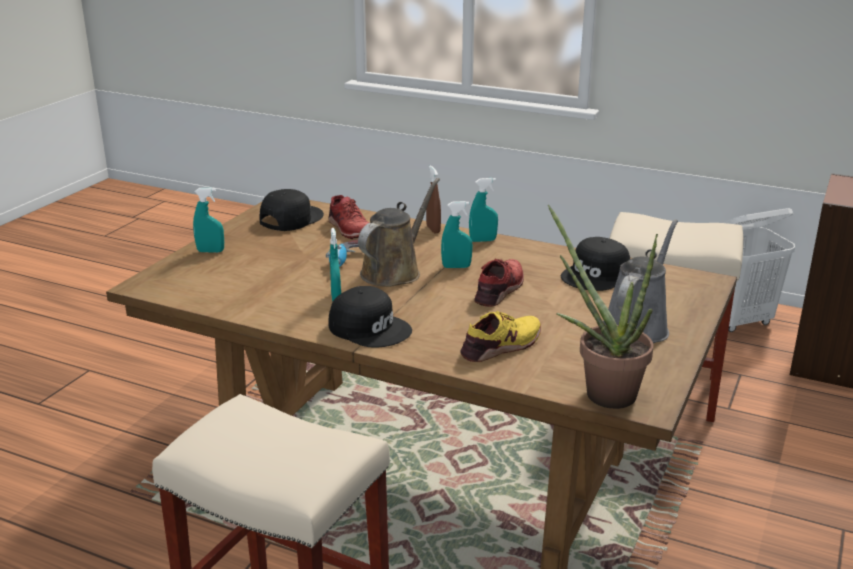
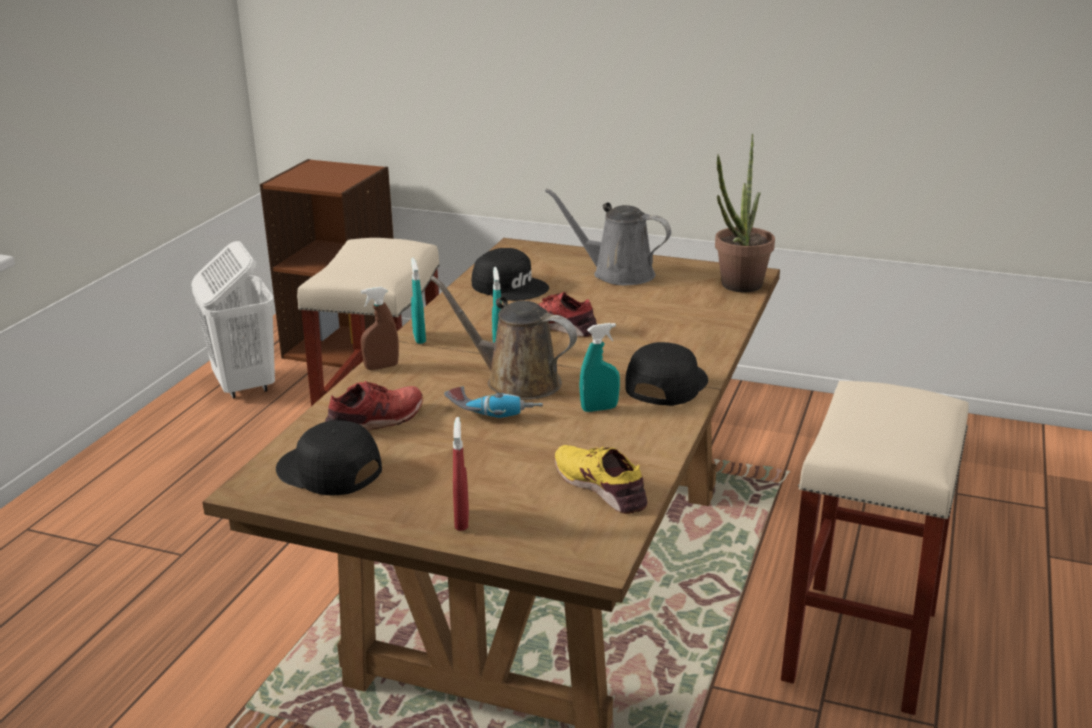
camera: 95 degrees left, 0 degrees up
turquoise spray bottle [193,188,224,253] -> red spray bottle [453,417,469,531]
yellow shoe [460,311,541,362] -> yellow shoe moved to [555,445,647,514]

